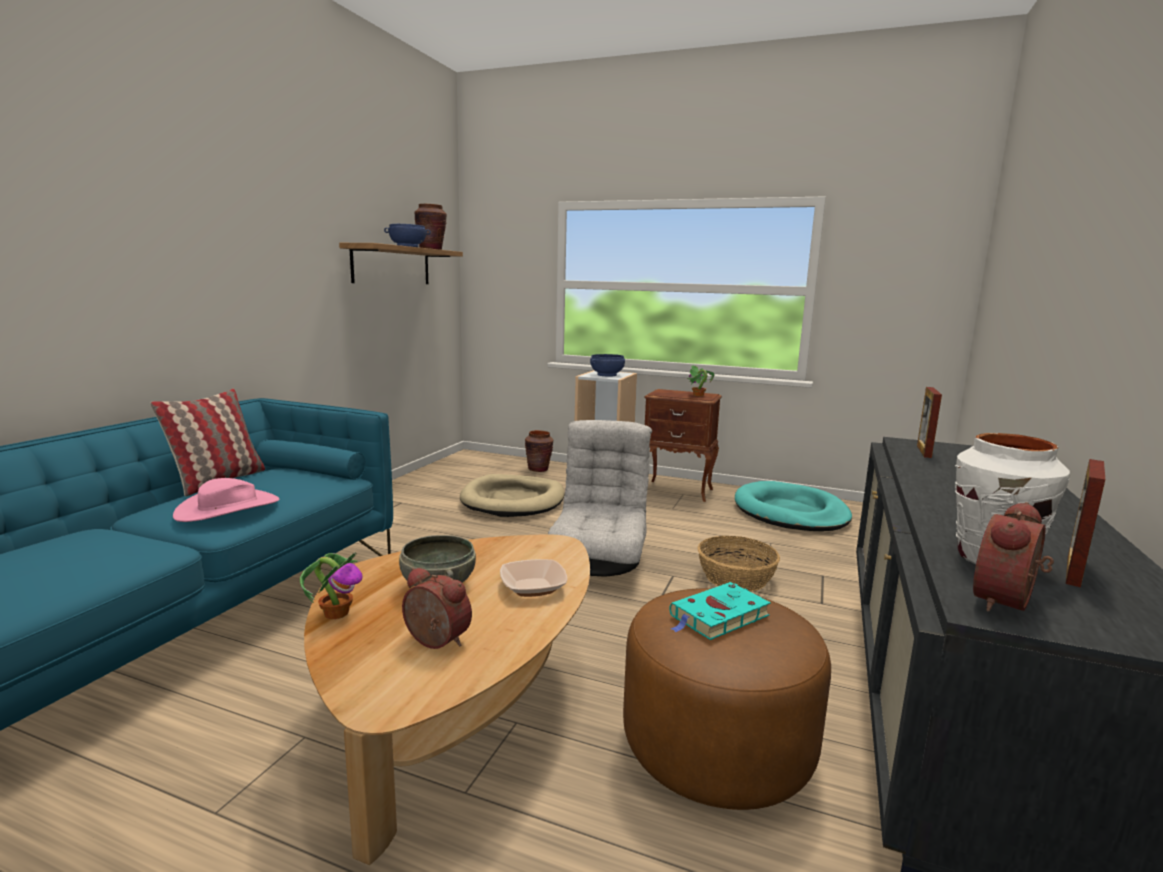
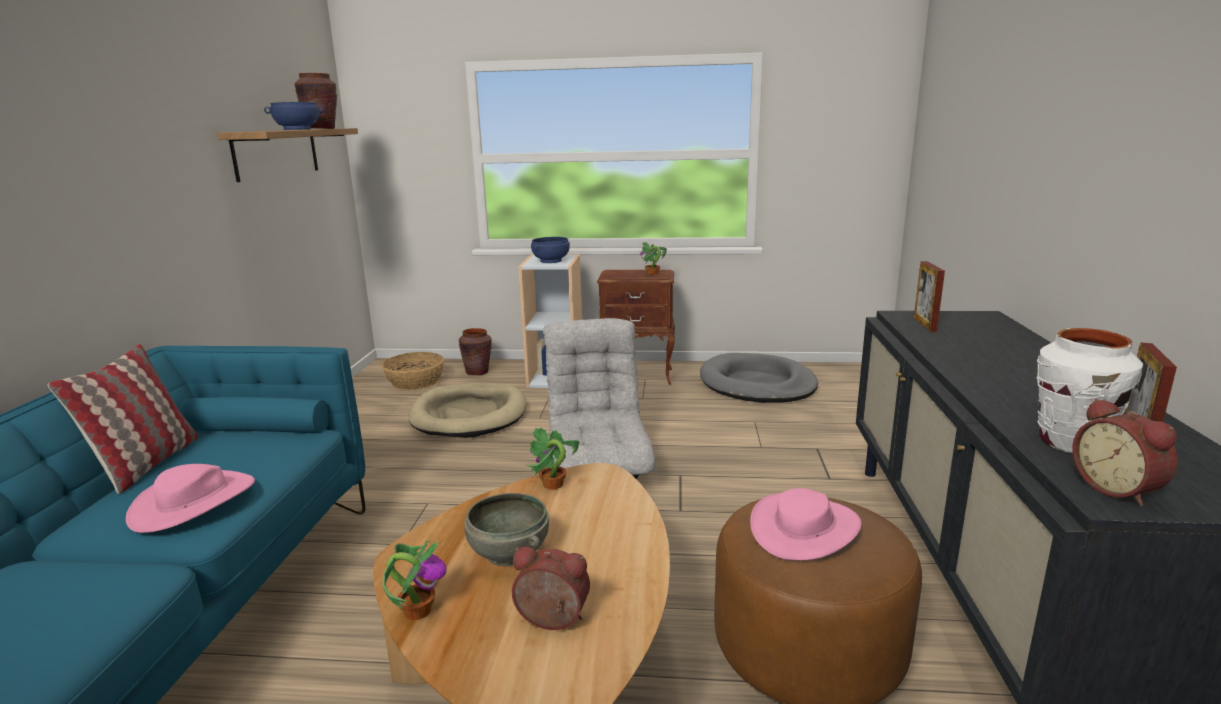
camera: 15 degrees left, 5 degrees up
bowl [500,559,567,597] -> none
turquoise book [669,582,771,640] -> pink hat [750,488,861,561]
basket [697,536,780,592] -> basket moved to [382,352,444,390]
turquoise dog bed [735,481,852,531] -> grey dog bed [700,353,818,403]
alarm clock [973,502,1054,612] -> alarm clock turned 45 degrees counterclockwise [1072,398,1177,506]
none -> potted plant [525,427,579,490]

